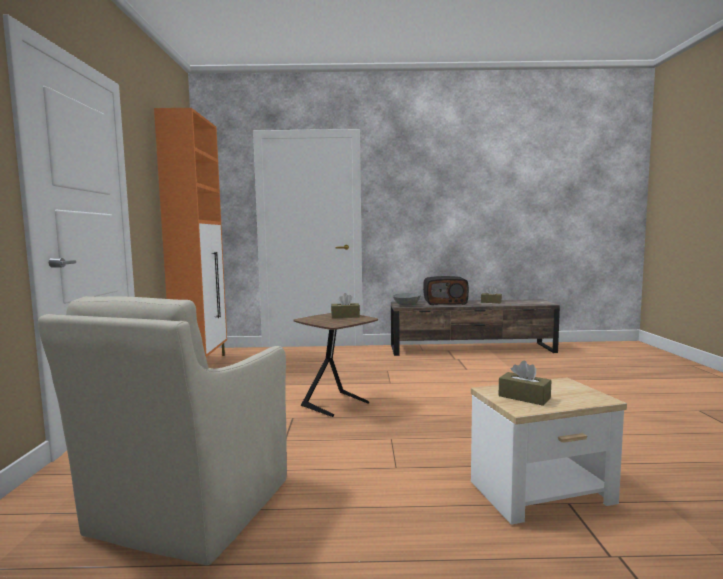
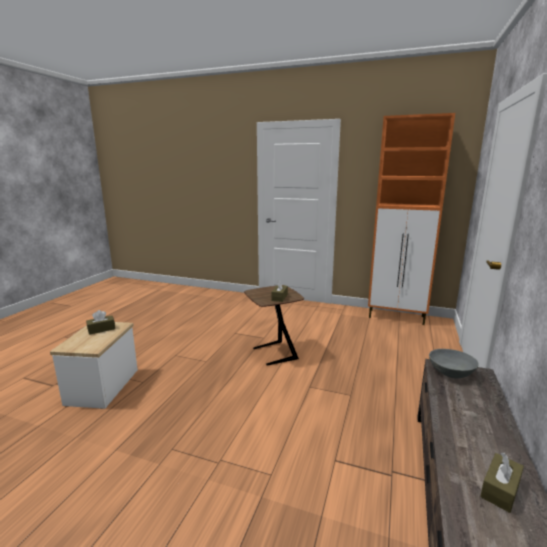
camera: 110 degrees right, 10 degrees up
beige armchair [38,296,287,565] -> none
radio [423,276,469,305] -> none

